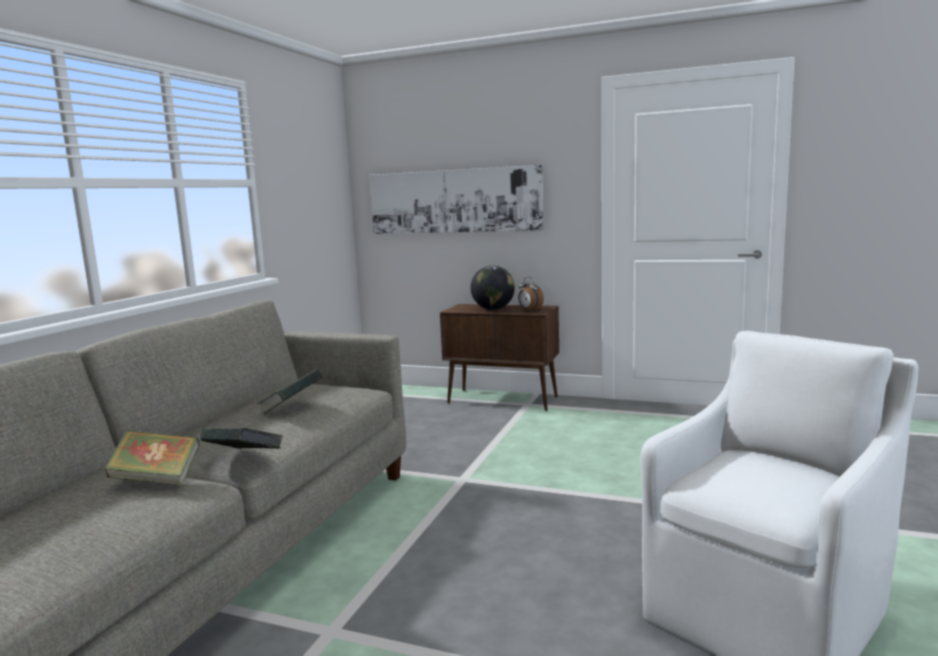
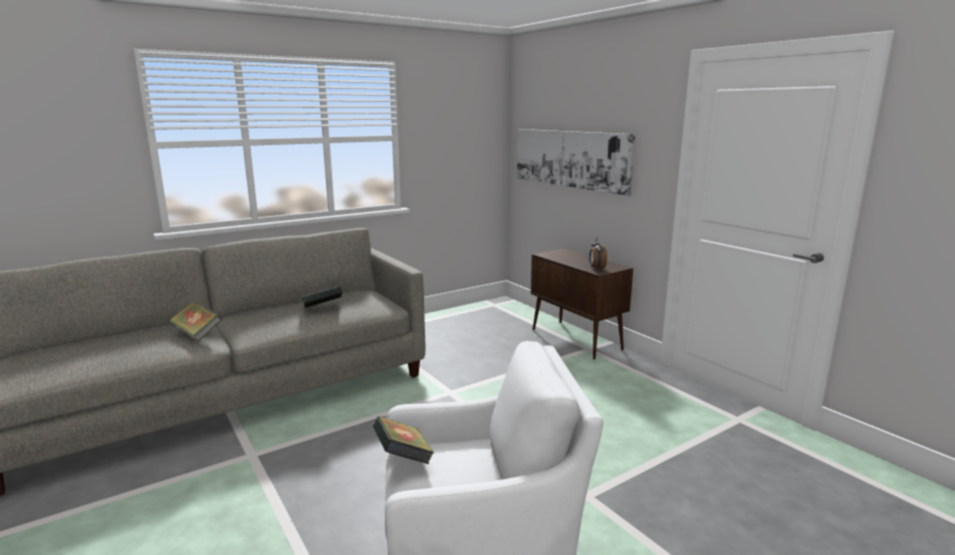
camera: 35 degrees right, 5 degrees up
book [200,428,283,449] -> book moved to [373,416,434,464]
globe [471,266,515,310] -> none

